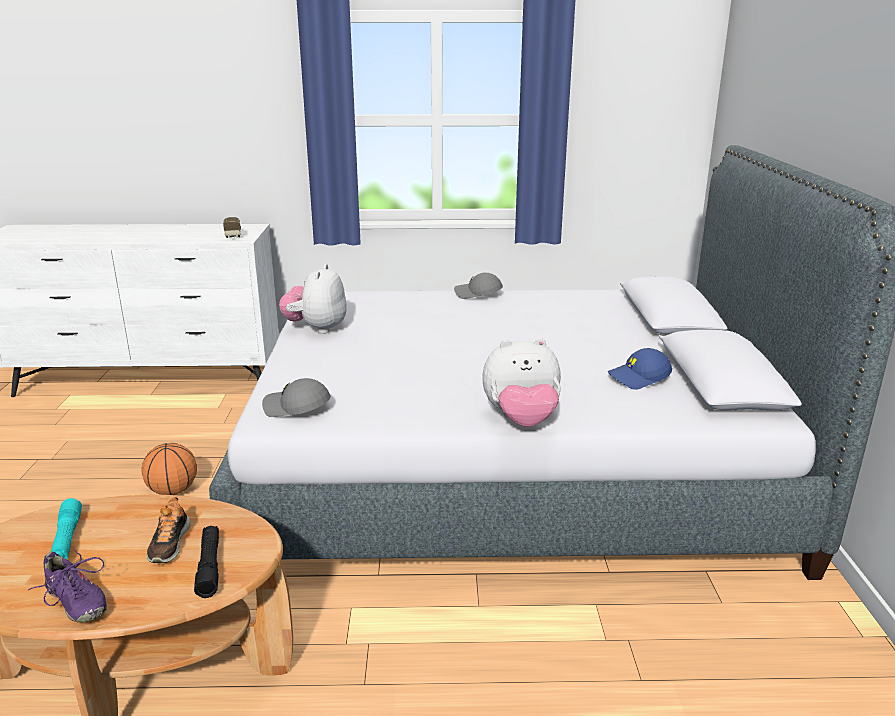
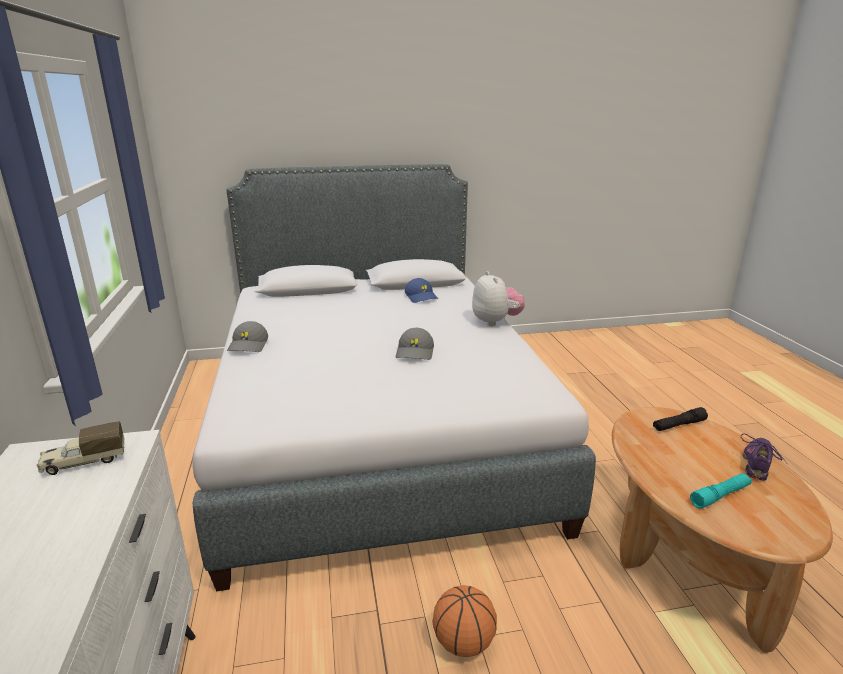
camera: 100 degrees left, 0 degrees up
shoe [147,497,191,563] -> none
grey cap [262,378,331,417] -> grey cap moved to [396,328,434,360]
plush toy [279,264,347,334] -> none

